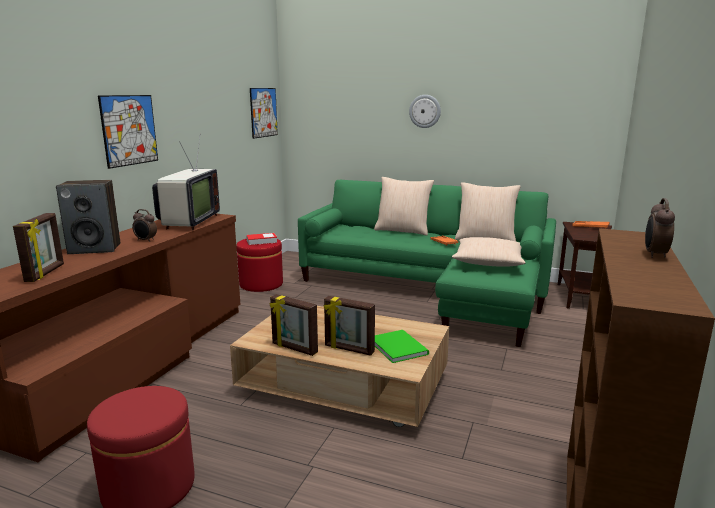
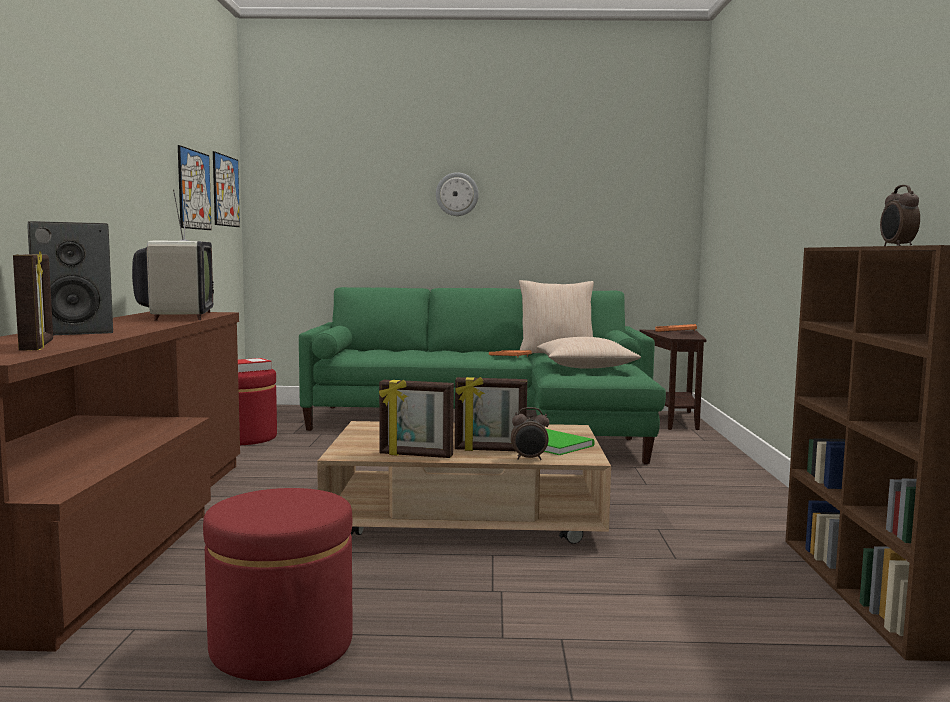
camera: 20 degrees left, 10 degrees down
picture [98,95,158,169] -> picture moved to [178,145,212,230]
alarm clock [132,209,157,242] -> alarm clock moved to [511,407,549,460]
beige pillow [374,177,434,236] -> none

